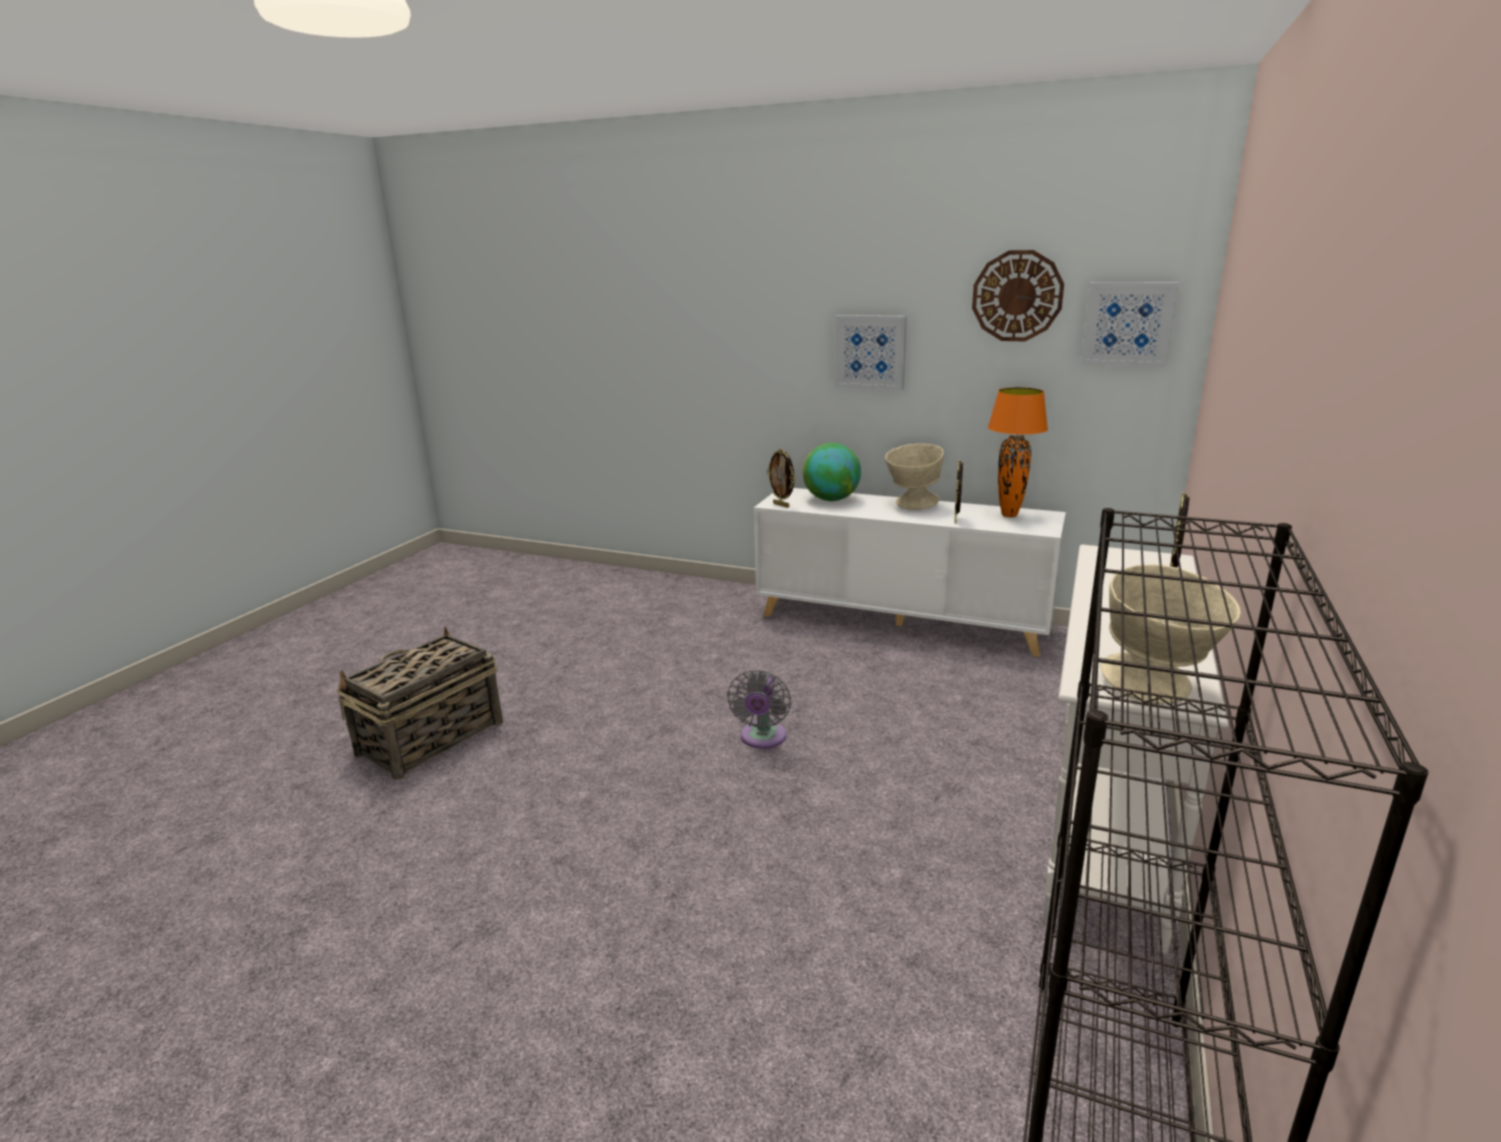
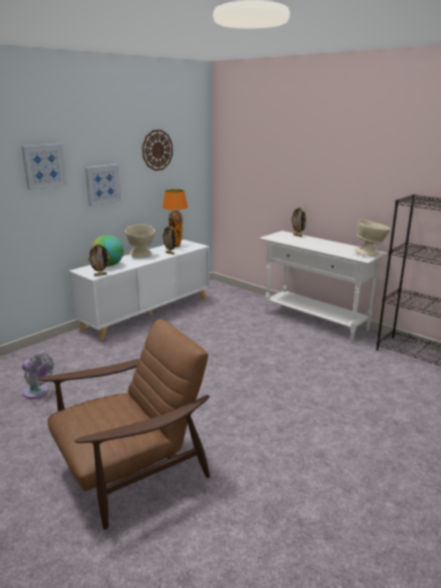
camera: 70 degrees left, 0 degrees up
basket [336,626,503,780] -> brown armchair [38,319,210,530]
grey fan [727,669,791,749] -> grey fan moved to [22,353,54,399]
picture [1081,282,1178,367] -> picture moved to [22,144,67,190]

